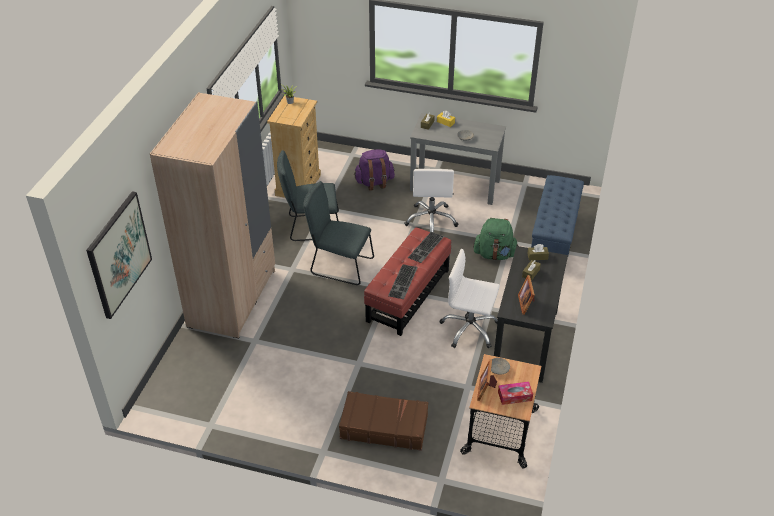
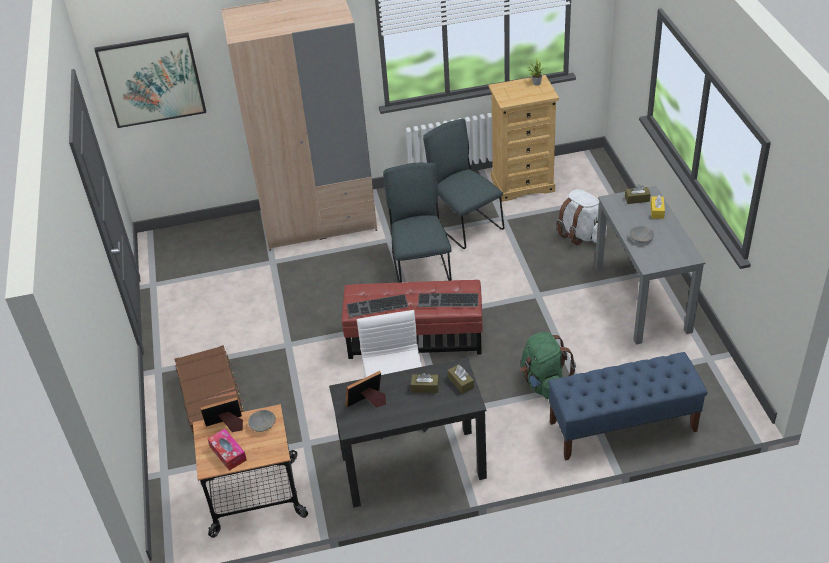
camera: 65 degrees right, 0 degrees up
purple backpack [354,150,395,191] -> white backpack [557,189,607,245]
white office chair [404,169,458,232] -> none

